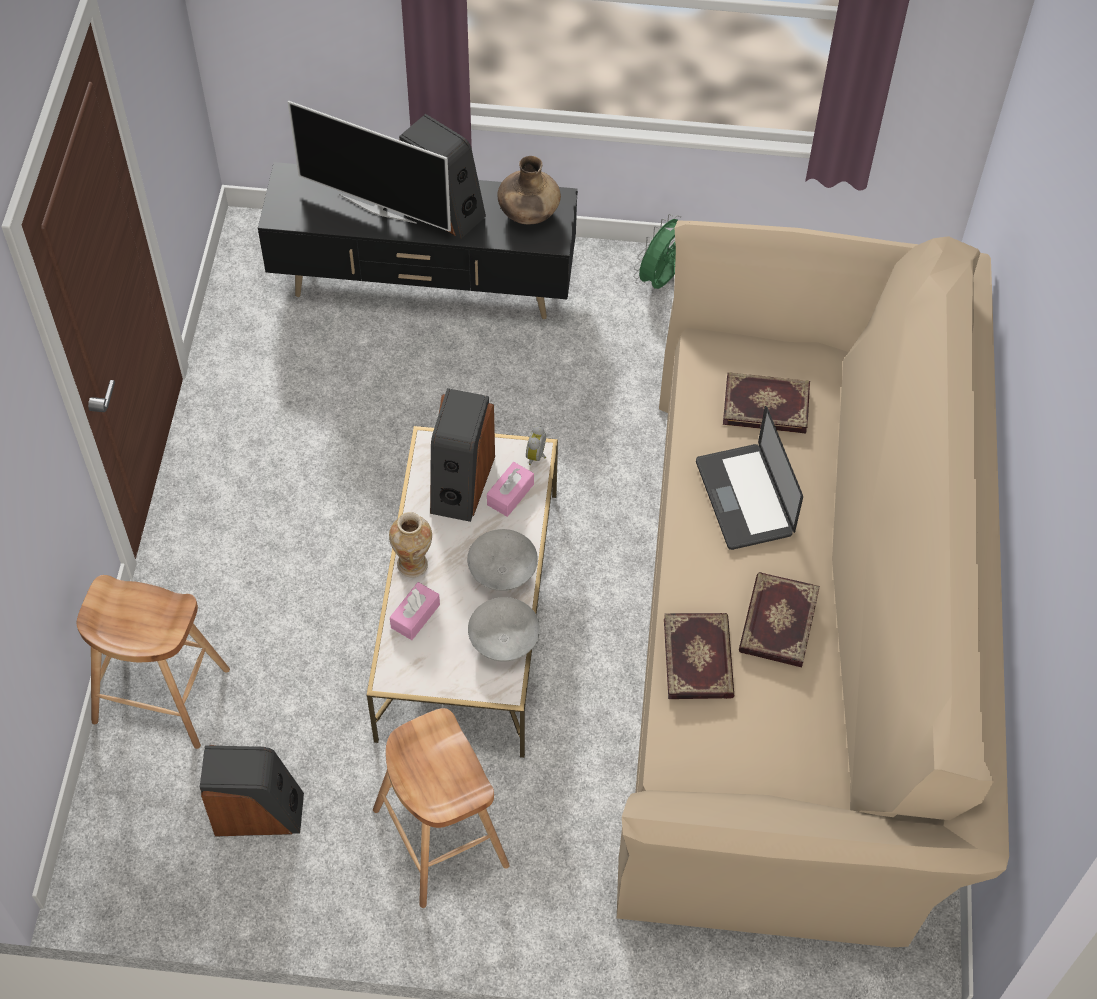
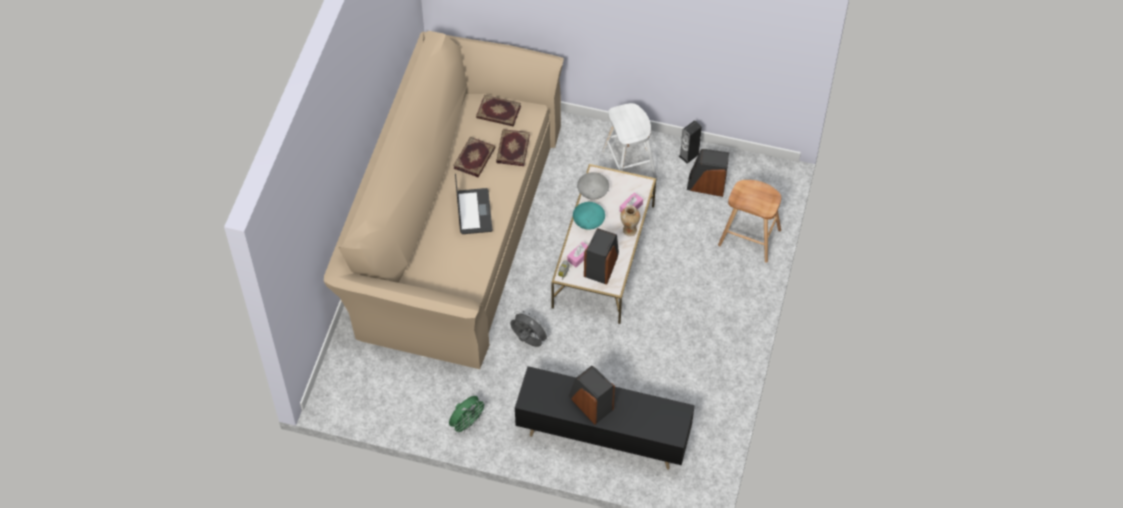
camera: 170 degrees left, 0 degrees up
television [288,100,451,232] -> none
brown stool [373,708,510,908] -> white stool [602,103,657,180]
grey bowl [467,529,538,591] -> turquoise bowl [573,202,605,230]
brown vase [497,156,561,224] -> none
book [723,372,810,433] -> book moved to [476,95,521,126]
none -> grey fan [510,311,550,347]
none -> speaker [679,120,702,164]

